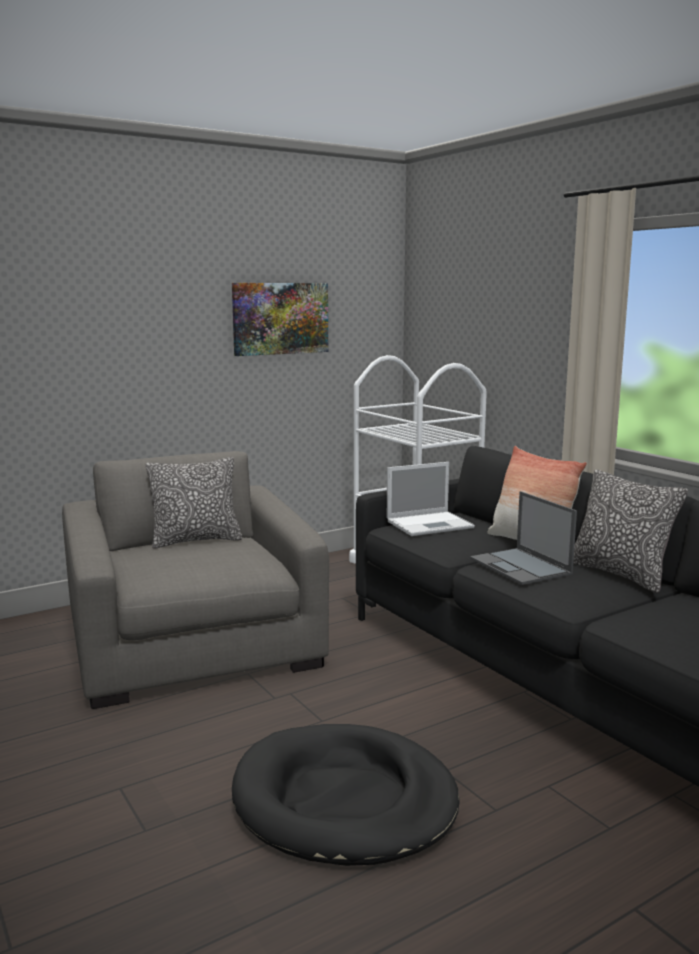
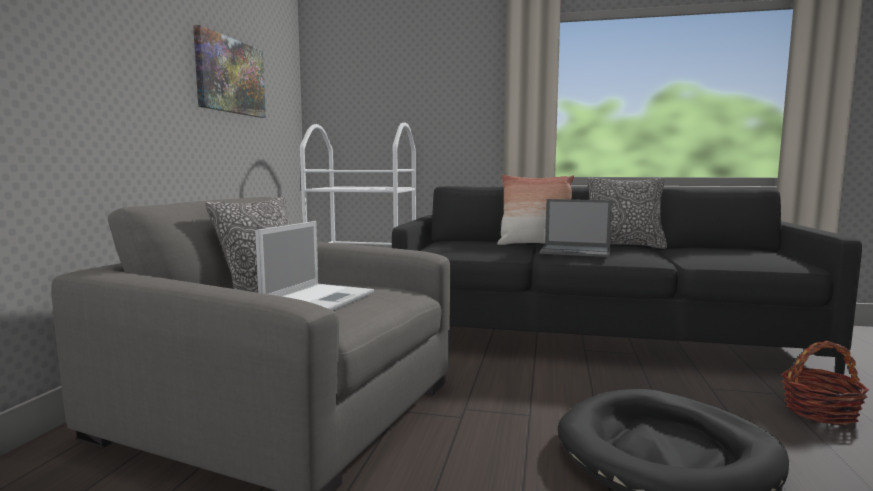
camera: 45 degrees left, 5 degrees down
laptop [387,462,475,536] -> laptop moved to [255,221,374,311]
none -> basket [781,341,869,426]

